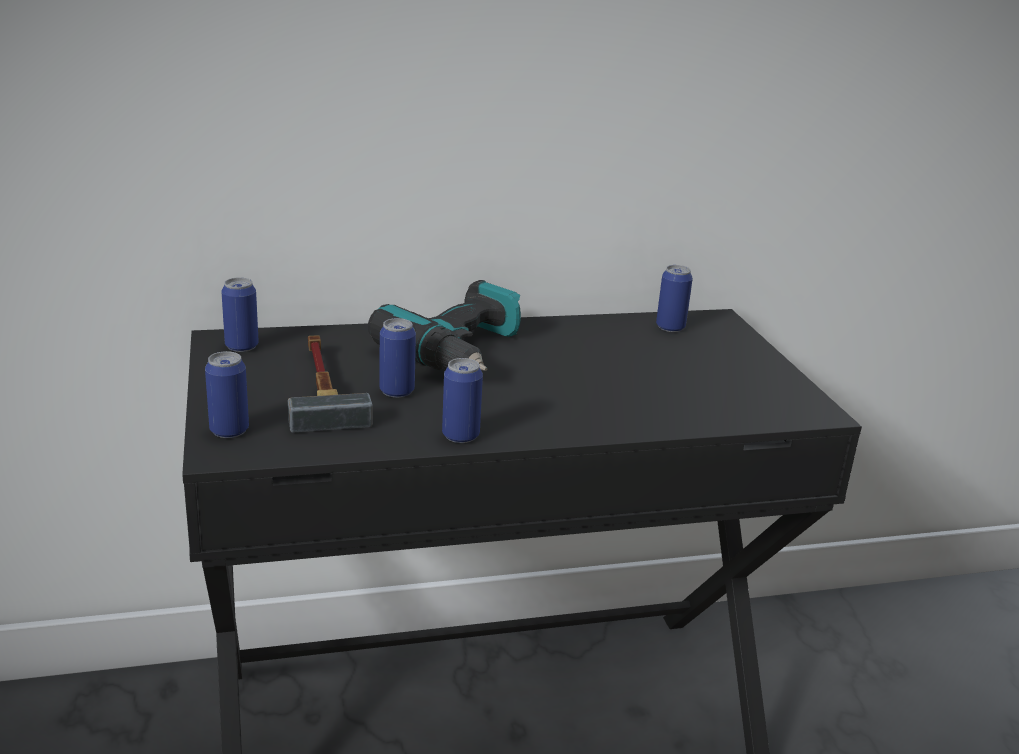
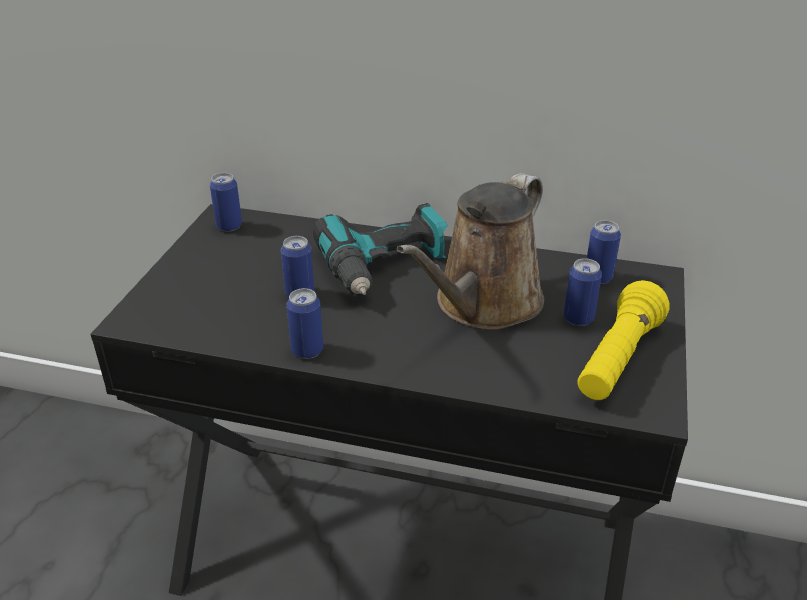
camera: 30 degrees right, 10 degrees up
can [205,351,249,438] -> can moved to [564,259,602,326]
hammer [288,335,373,432] -> none
none -> brown watering can [397,173,544,330]
none -> yellow flashlight [577,280,670,400]

